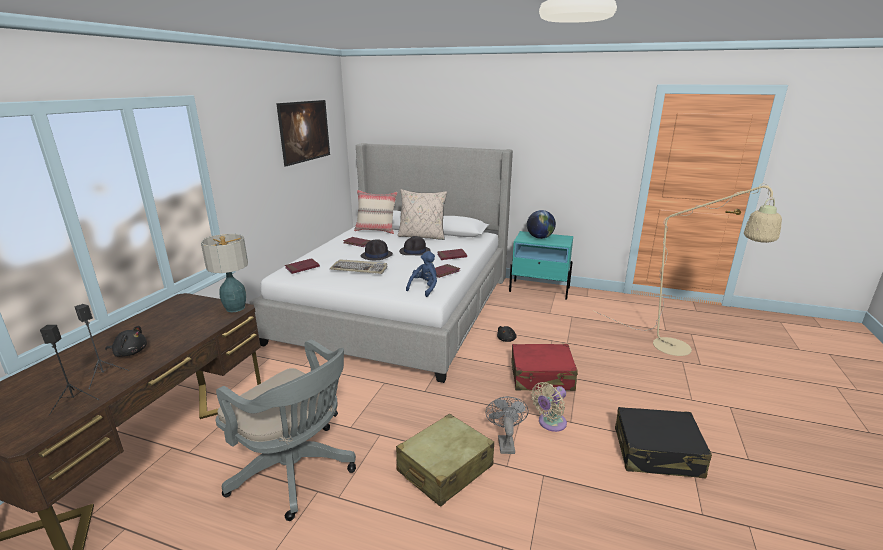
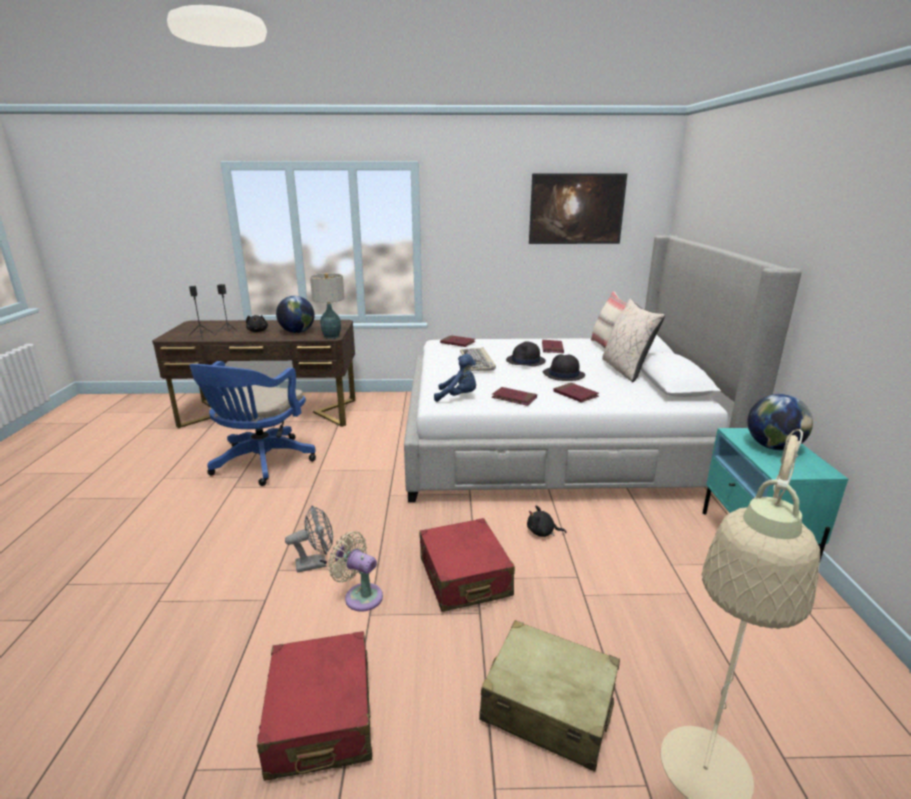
camera: 70 degrees right, 0 degrees up
grey office chair [216,339,356,521] -> blue office chair [189,361,316,486]
beige suitcase [396,414,494,507] -> beige suitcase moved to [479,620,620,772]
black suitcase [615,407,712,478] -> red suitcase [257,631,372,781]
none -> globe [276,296,315,333]

